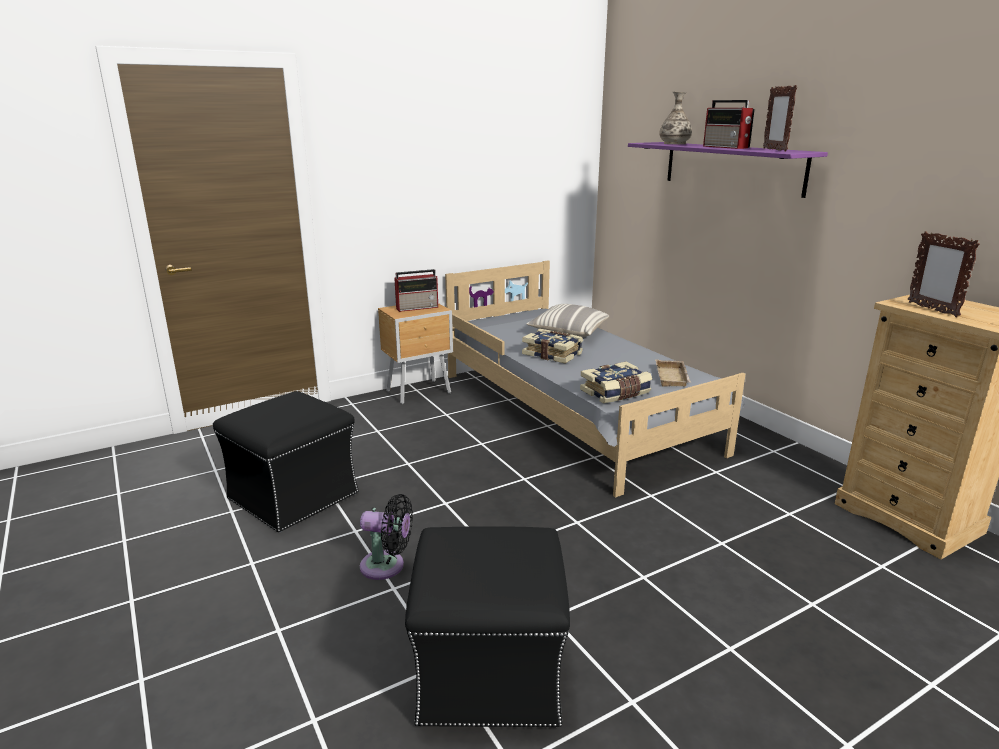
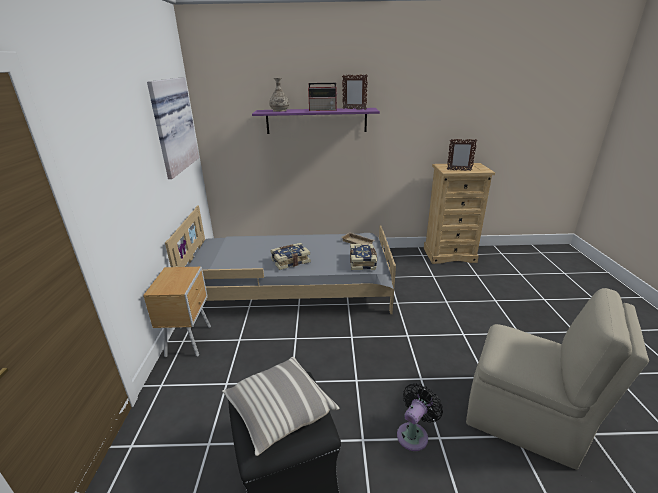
camera: 60 degrees left, 5 degrees up
radio [394,269,438,312] -> none
black ottoman [405,526,570,727] -> beige chair [466,288,649,470]
pillow [527,304,609,337] -> pillow moved to [222,357,339,456]
none -> picture [147,77,199,179]

